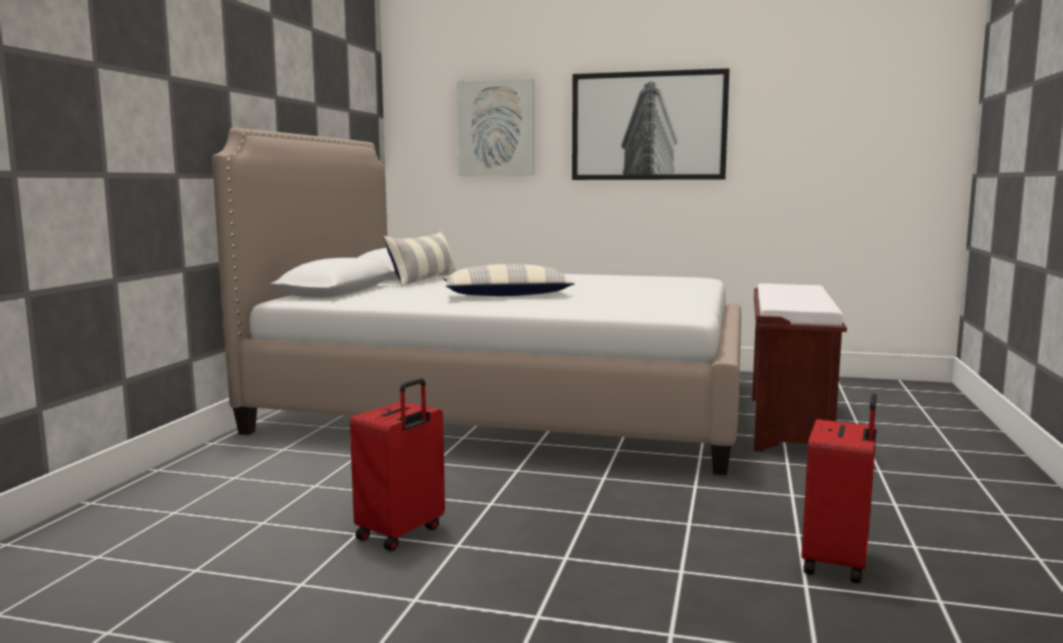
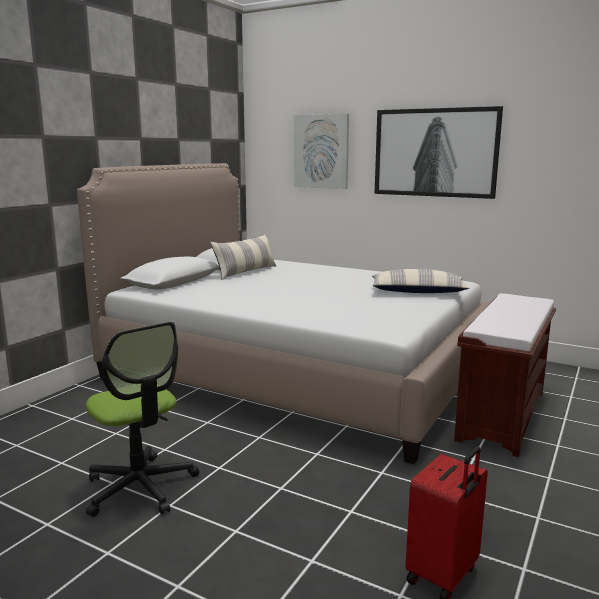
camera: 15 degrees right, 5 degrees up
red suitcase [350,378,445,551] -> office chair [86,322,199,517]
pillow [442,264,575,296] -> pillow moved to [372,269,469,293]

